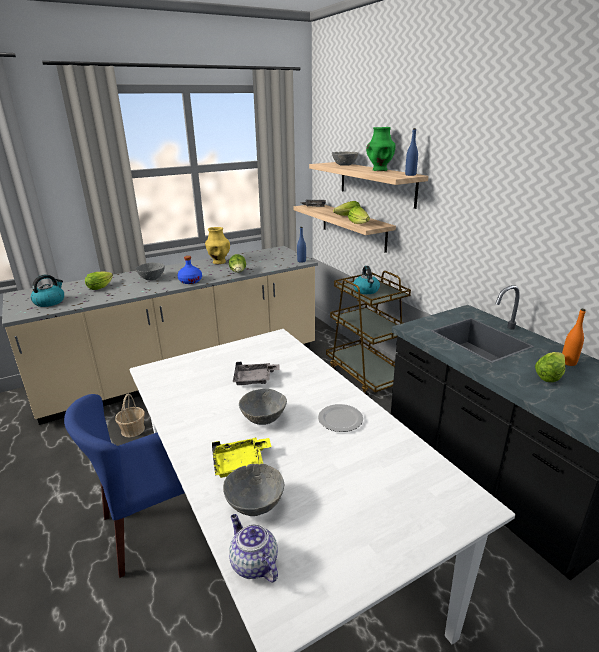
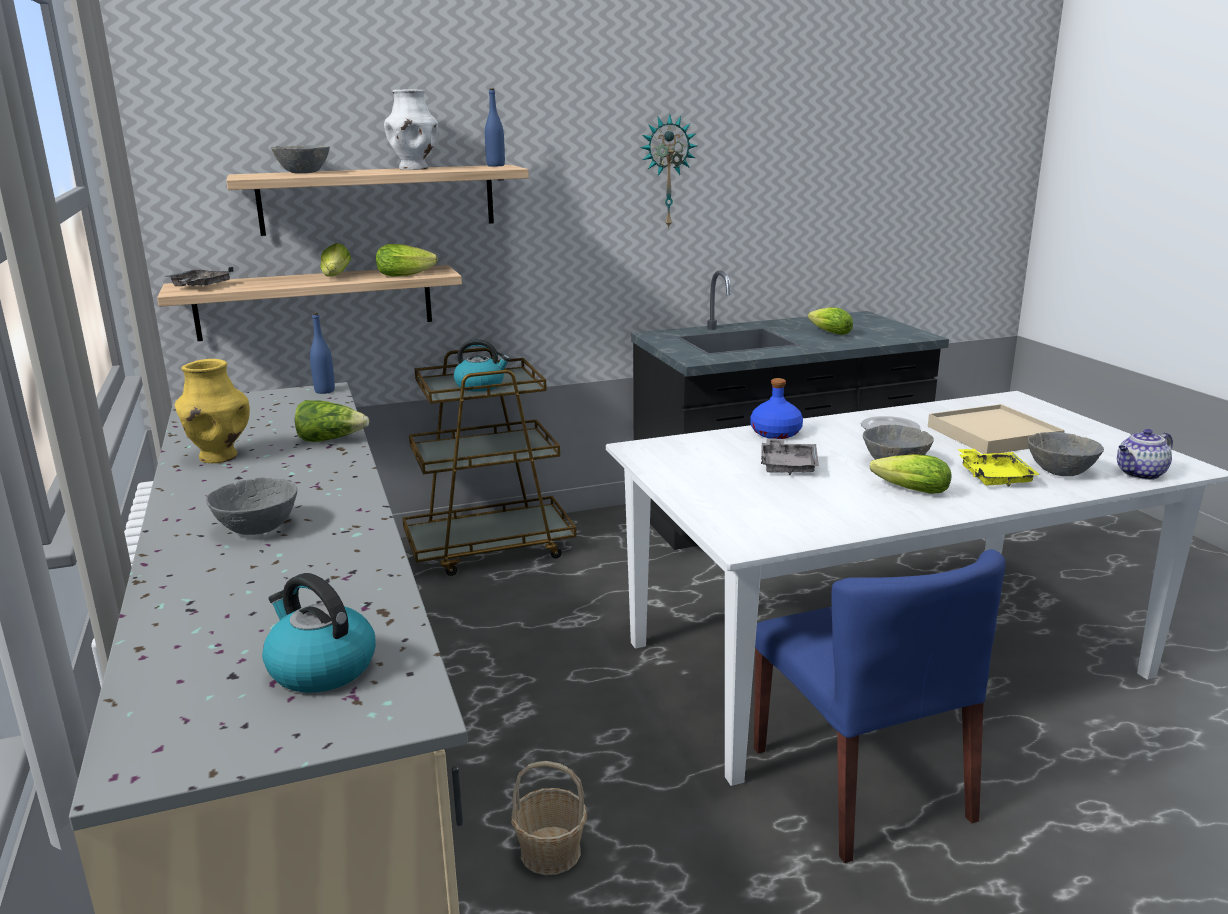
camera: 80 degrees left, 5 degrees down
lettuce [85,271,113,290] -> lettuce moved to [870,454,952,494]
blue bottle [177,256,202,284] -> blue bottle moved to [750,378,803,439]
green vase [366,127,396,171] -> white vase [384,90,438,170]
orange bottle [562,309,586,366] -> none
none -> wall clock [640,114,697,229]
none -> beige tray [928,404,1065,454]

